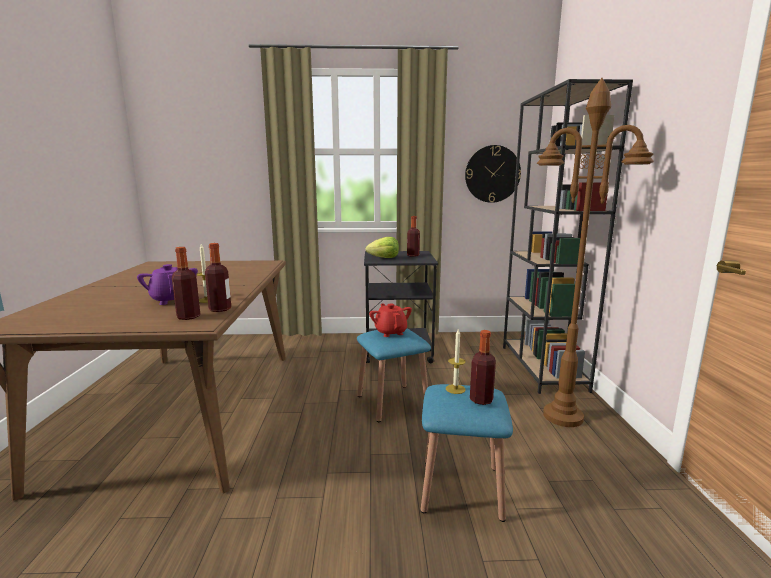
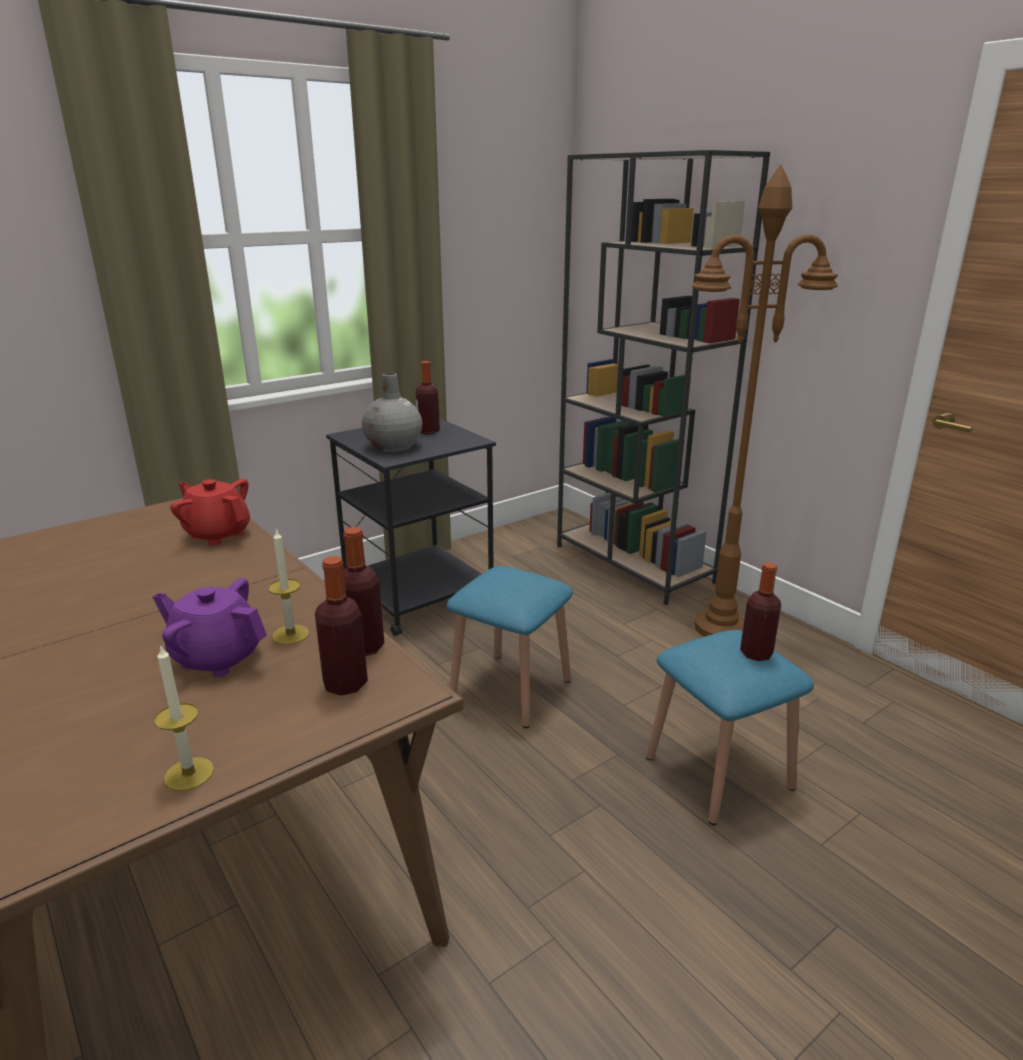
camera: 35 degrees left, 10 degrees up
lettuce [366,237,399,258] -> grey vase [362,372,422,452]
red teapot [369,304,412,337] -> red teapot moved to [170,479,250,546]
candle [446,329,466,394] -> candle moved to [154,644,214,791]
wall clock [465,145,521,203] -> none

